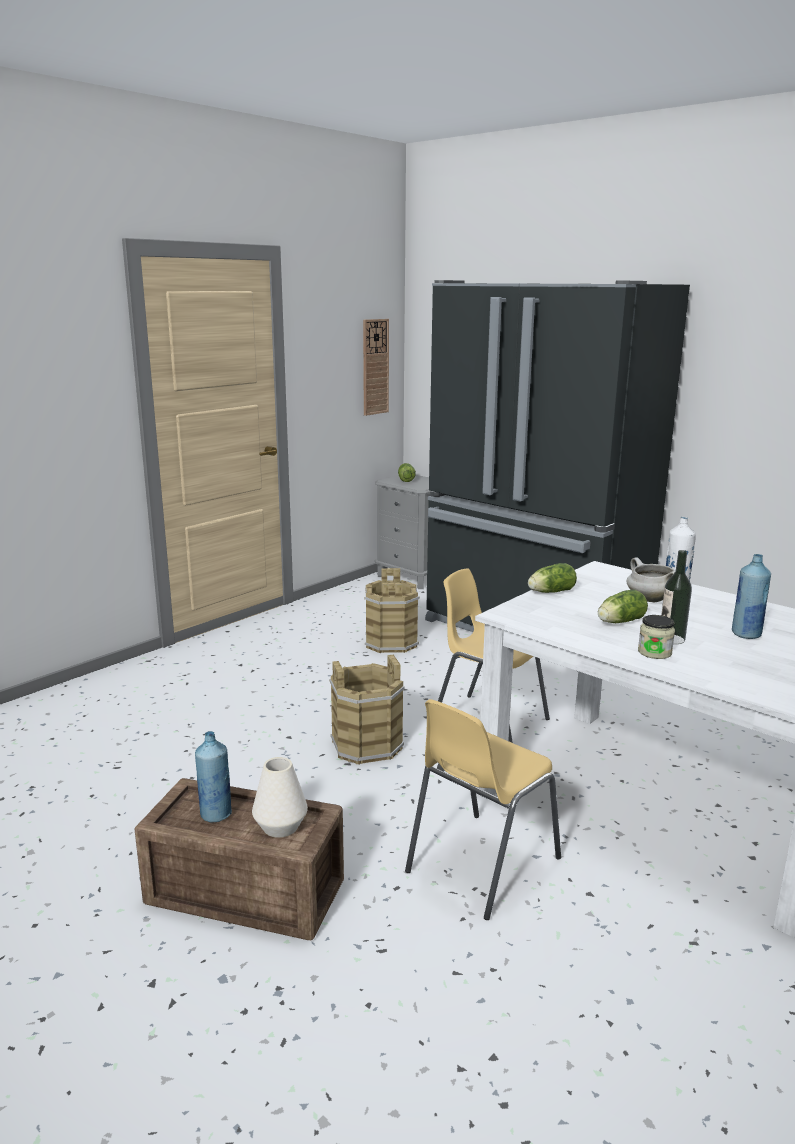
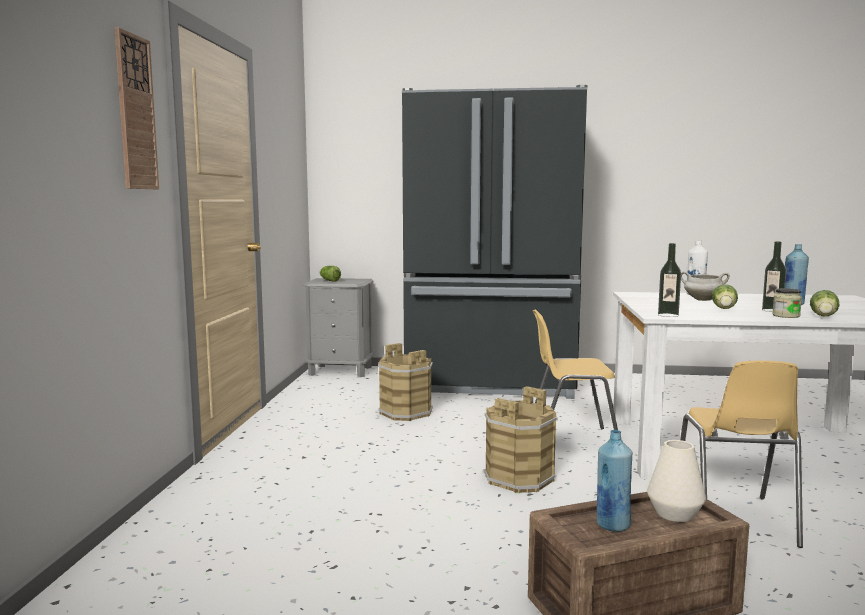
camera: 35 degrees left, 10 degrees down
wall clock [363,319,389,416] -> wall clock moved to [114,27,159,189]
lettuce [528,563,577,593] -> lettuce moved to [810,290,839,316]
none -> bottle [658,243,681,317]

